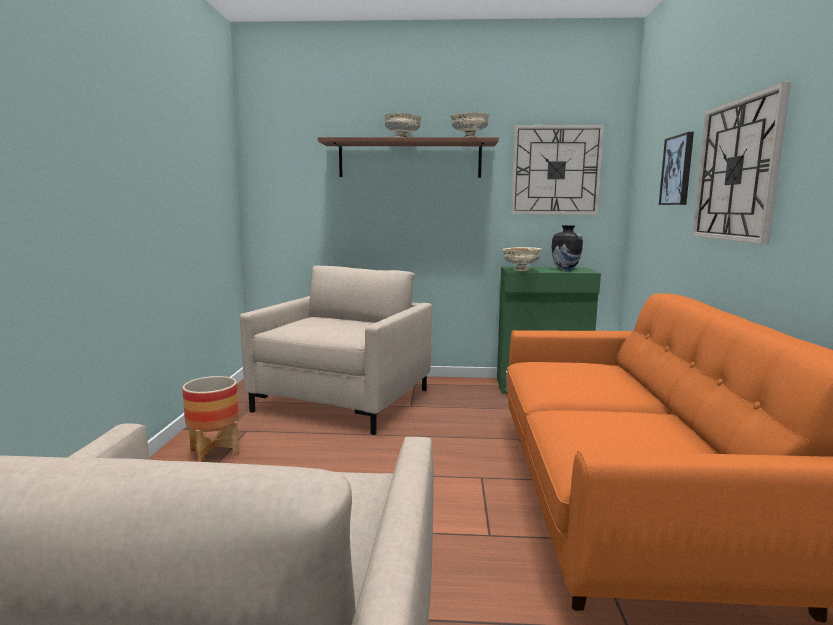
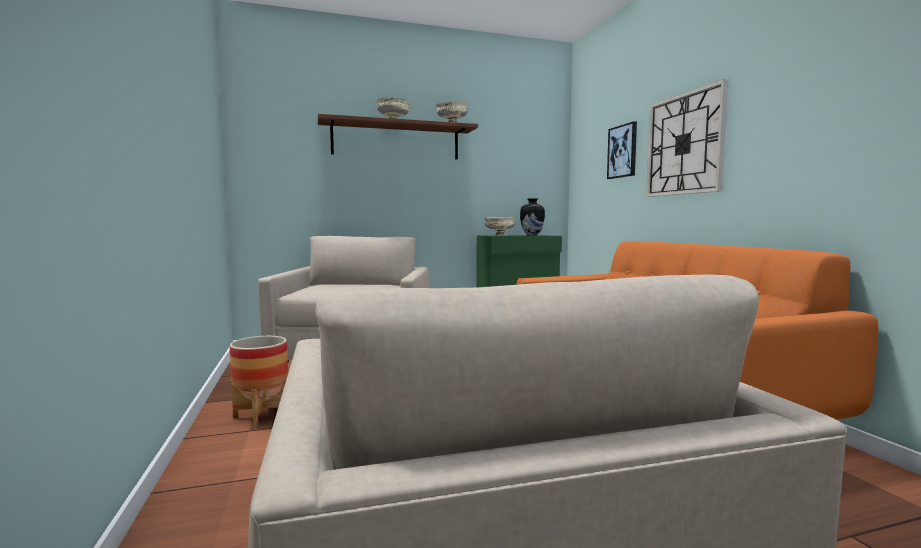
camera: 20 degrees left, 5 degrees down
wall clock [511,125,604,215] -> none

